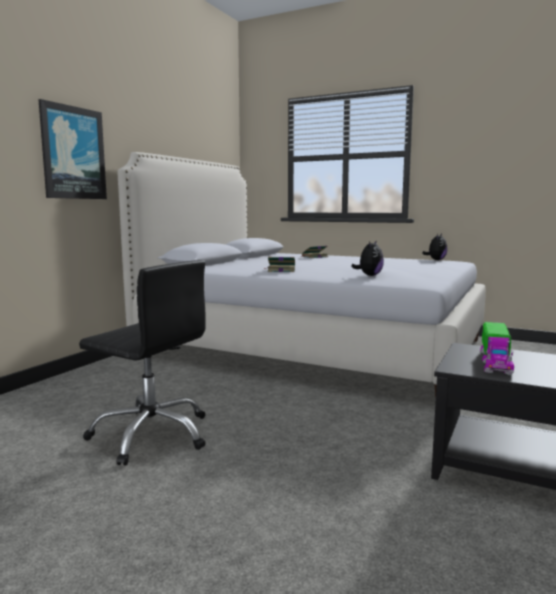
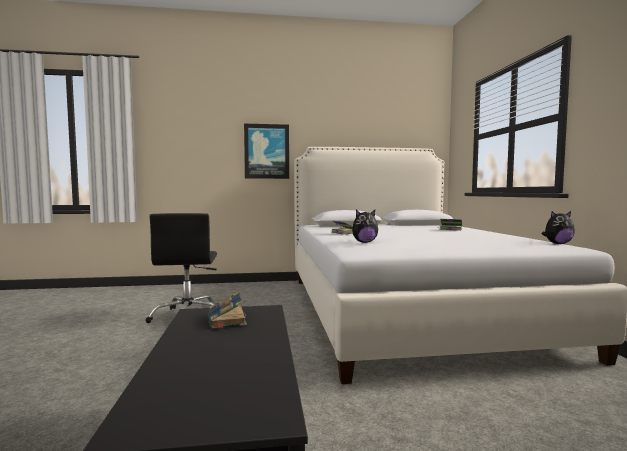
camera: 55 degrees right, 5 degrees down
toy truck [480,322,514,375] -> book [208,291,247,329]

